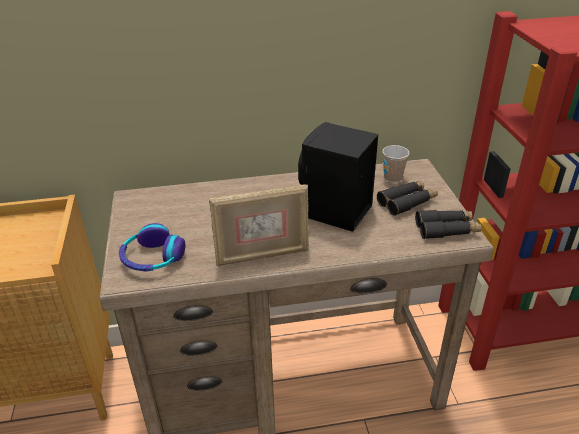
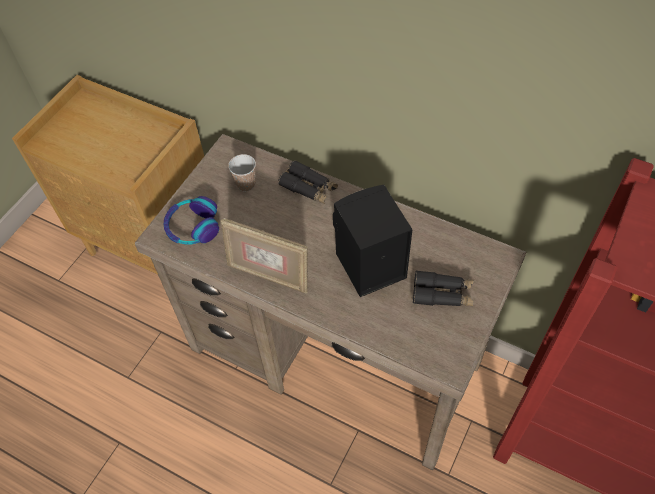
camera: 40 degrees right, 20 degrees up
cup [383,145,409,182] -> cup moved to [228,154,256,192]
black binoculars [415,210,482,239] -> black binoculars moved to [278,160,338,204]

